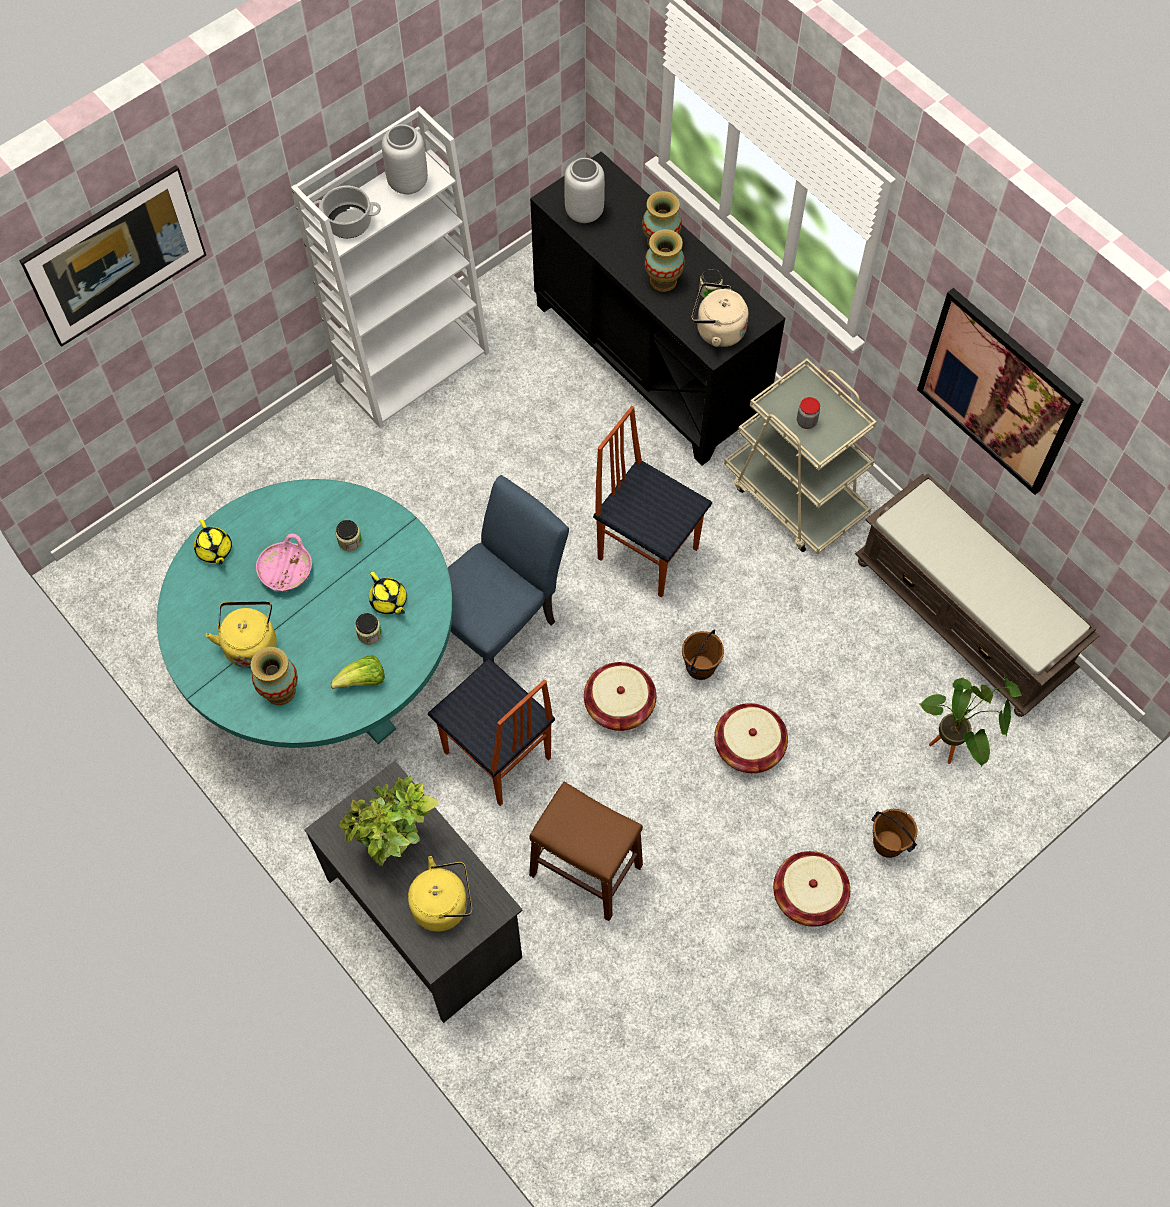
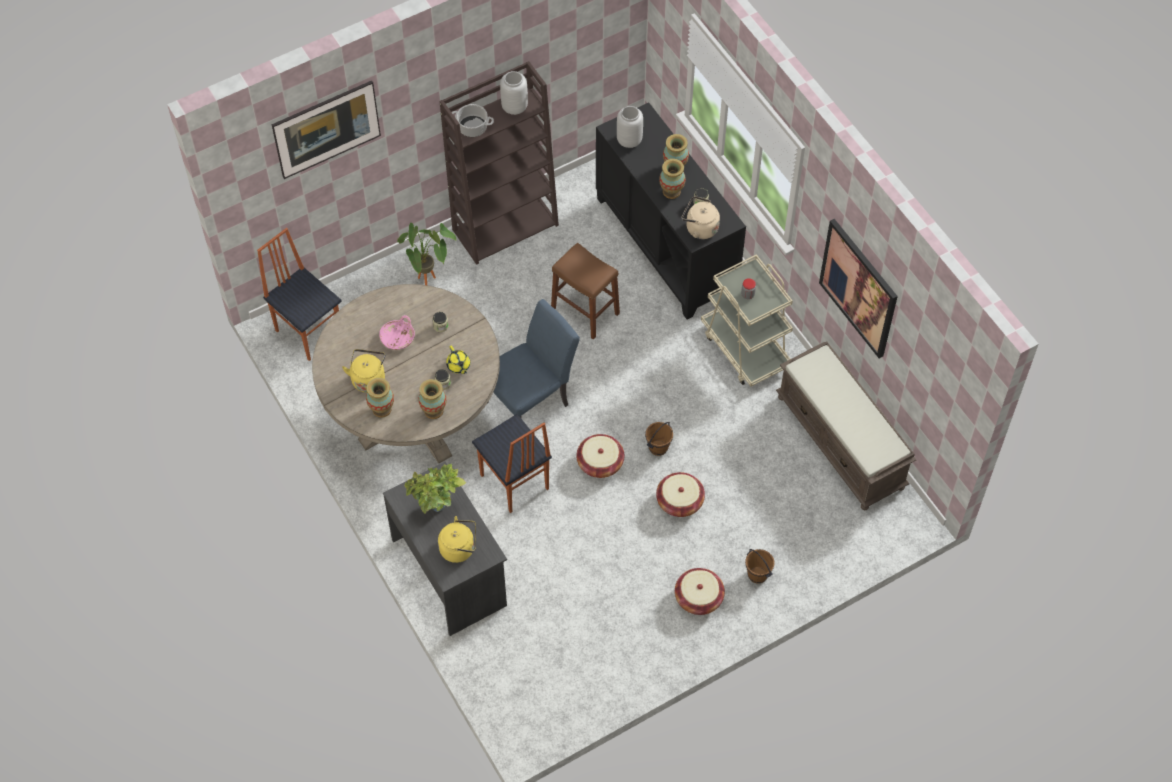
camera: 10 degrees right, 5 degrees down
turquoise dining table [157,479,453,748] -> beige dining table [312,284,500,463]
yellow teapot [194,519,232,564] -> none
white bookcase [291,106,489,428] -> brown bookcase [440,61,559,265]
lettuce [331,655,385,689] -> vase [418,379,446,419]
brown stool [529,781,643,921] -> brown stool moved to [551,243,620,340]
chair [593,406,712,598] -> chair moved to [257,228,342,361]
potted plant [919,675,1022,767] -> potted plant moved to [397,223,457,285]

